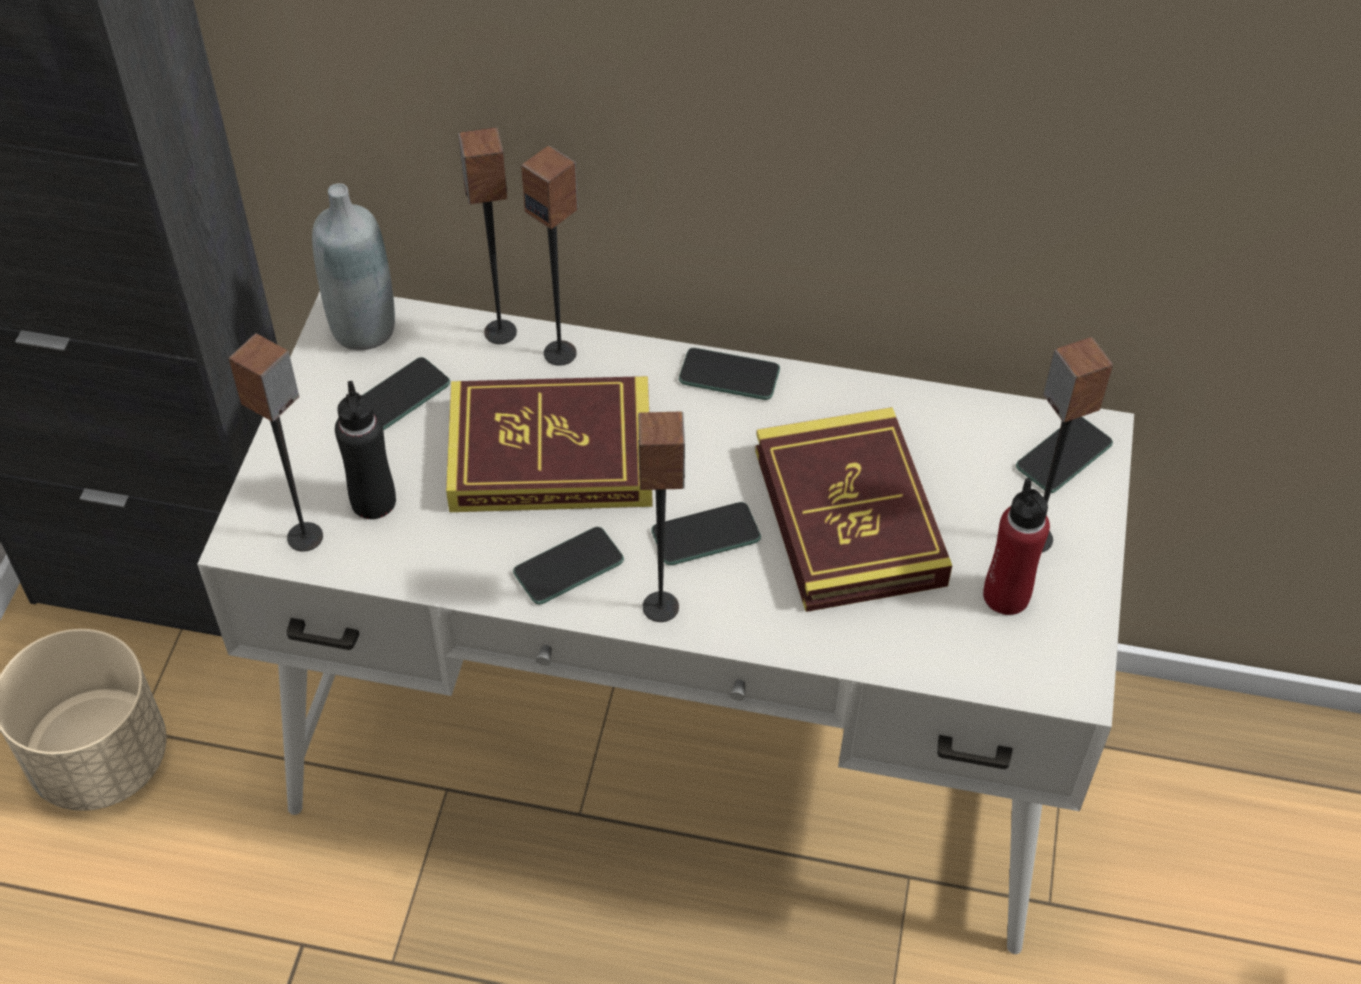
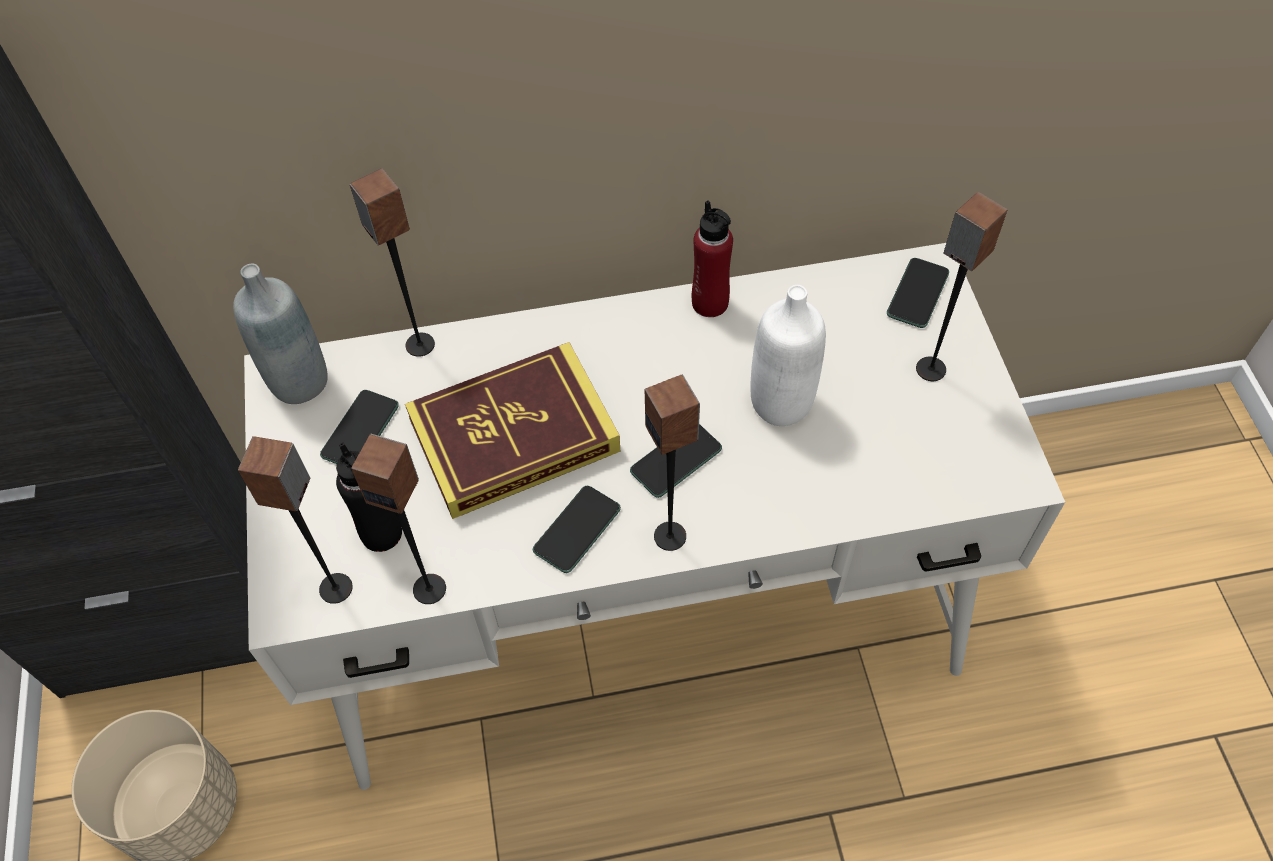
camera: 20 degrees left, 5 degrees up
speaker [521,145,578,366] -> speaker moved to [351,434,446,604]
phone [679,348,780,400] -> none
book [755,407,952,612] -> white bottle [750,285,826,426]
red bottle [983,478,1050,615] -> red bottle moved to [692,200,733,317]

